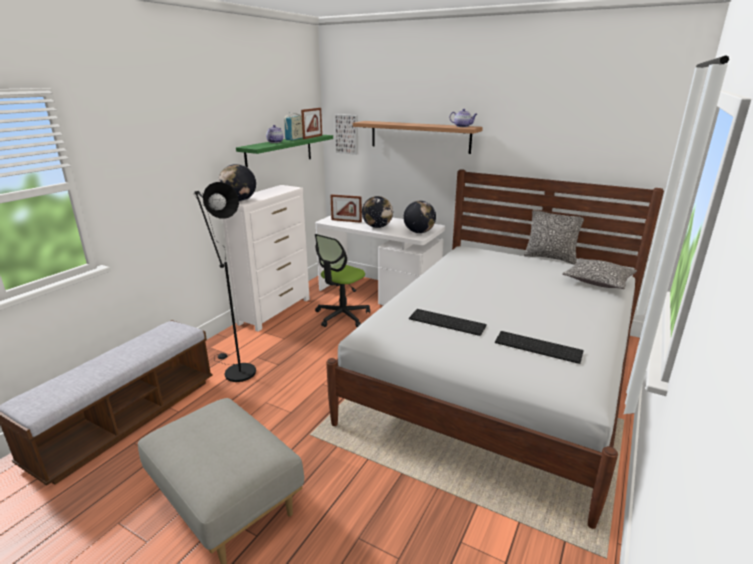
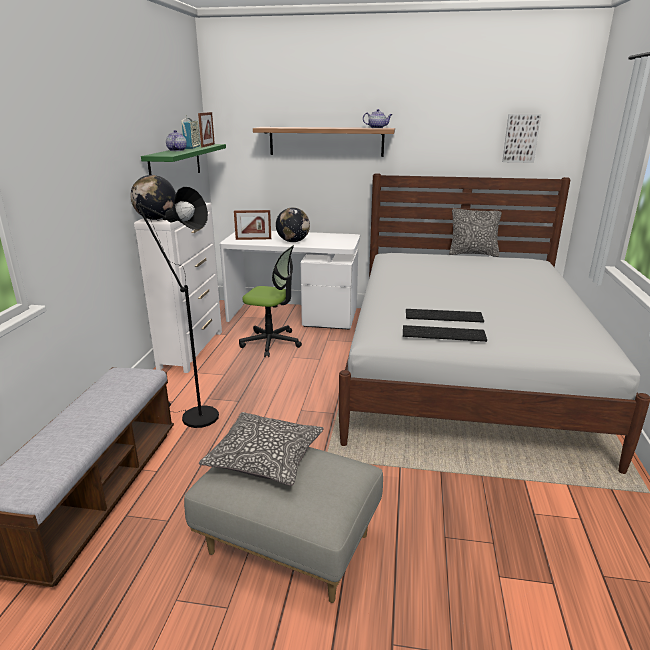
camera: 20 degrees left, 0 degrees up
office chair [315,234,370,327] -> office chair turned 90 degrees counterclockwise [239,245,302,357]
picture [335,114,358,155] -> picture moved to [502,114,541,163]
globe [403,201,436,233] -> none
keyboard [495,331,584,364] -> keyboard moved to [403,325,487,342]
pillow [562,258,637,289] -> pillow moved to [199,412,324,486]

